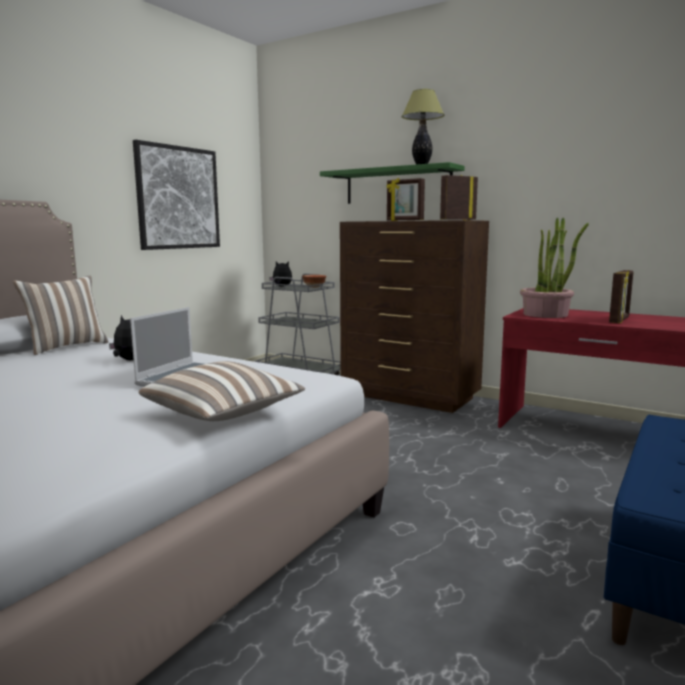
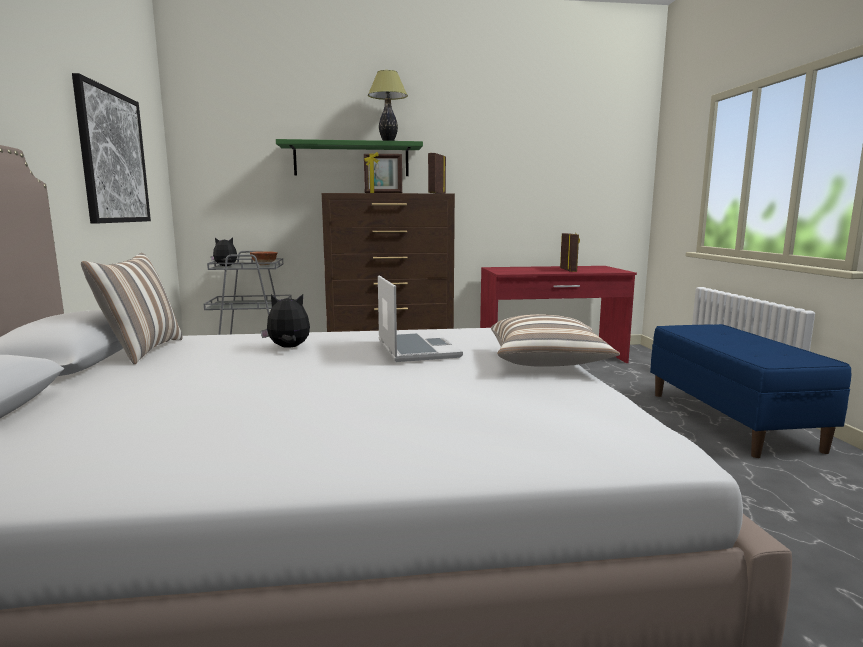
camera: 40 degrees left, 0 degrees up
potted plant [520,217,589,318] -> none

